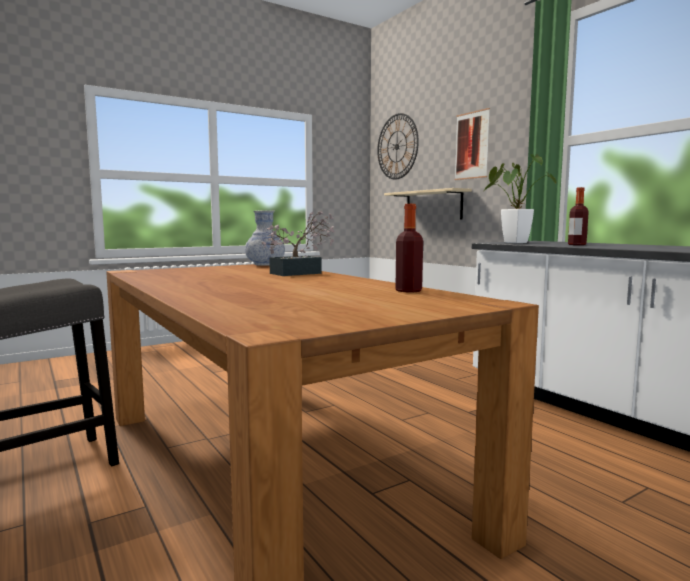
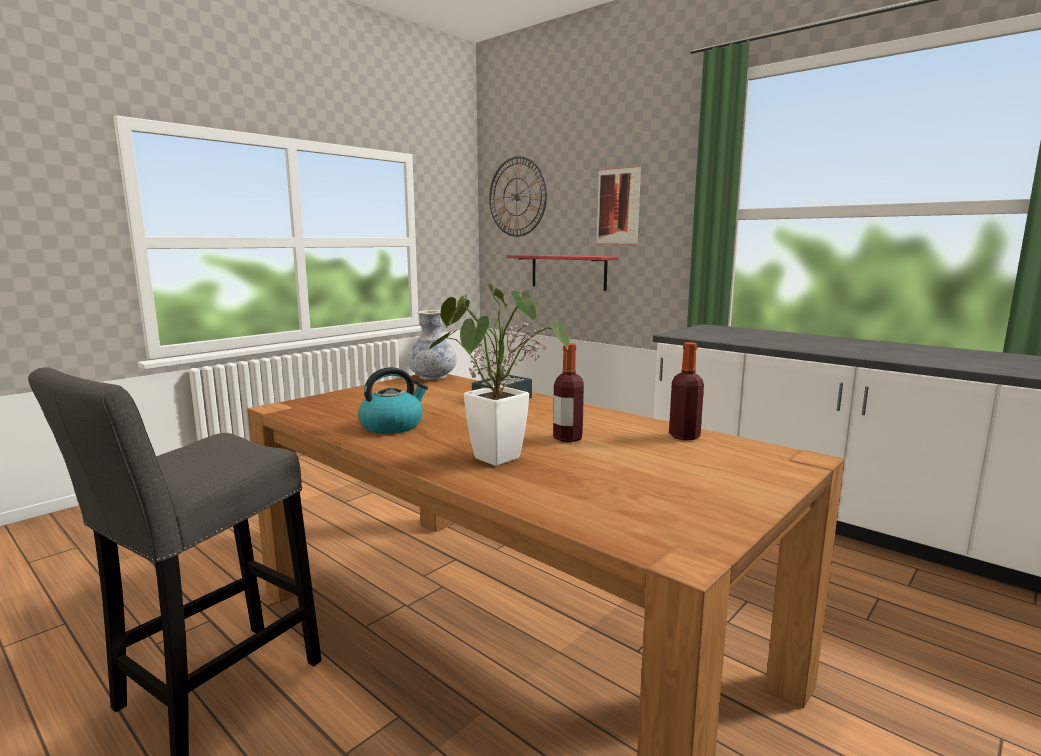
camera: 15 degrees left, 5 degrees up
beige shelf [384,188,472,219] -> red shelf [506,255,618,291]
potted plant [484,154,557,243] -> potted plant moved to [429,284,570,466]
bottle [568,187,589,245] -> bottle moved to [553,343,584,442]
none -> kettle [358,367,428,434]

